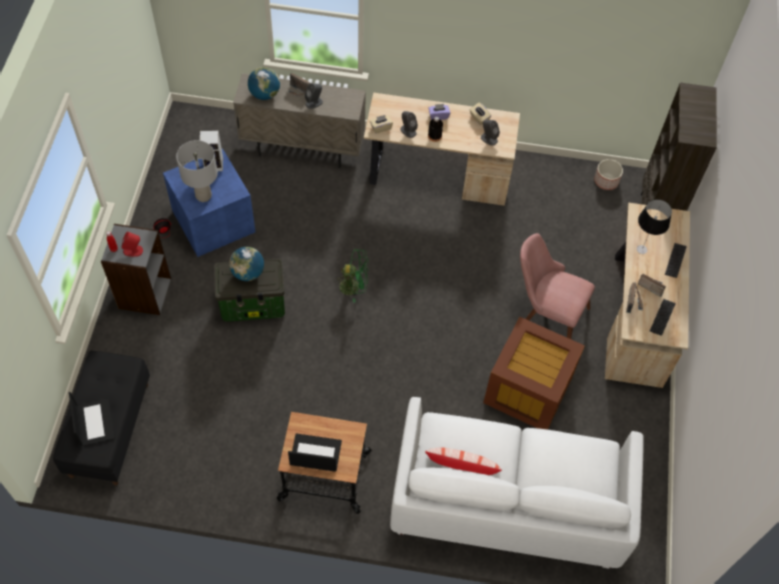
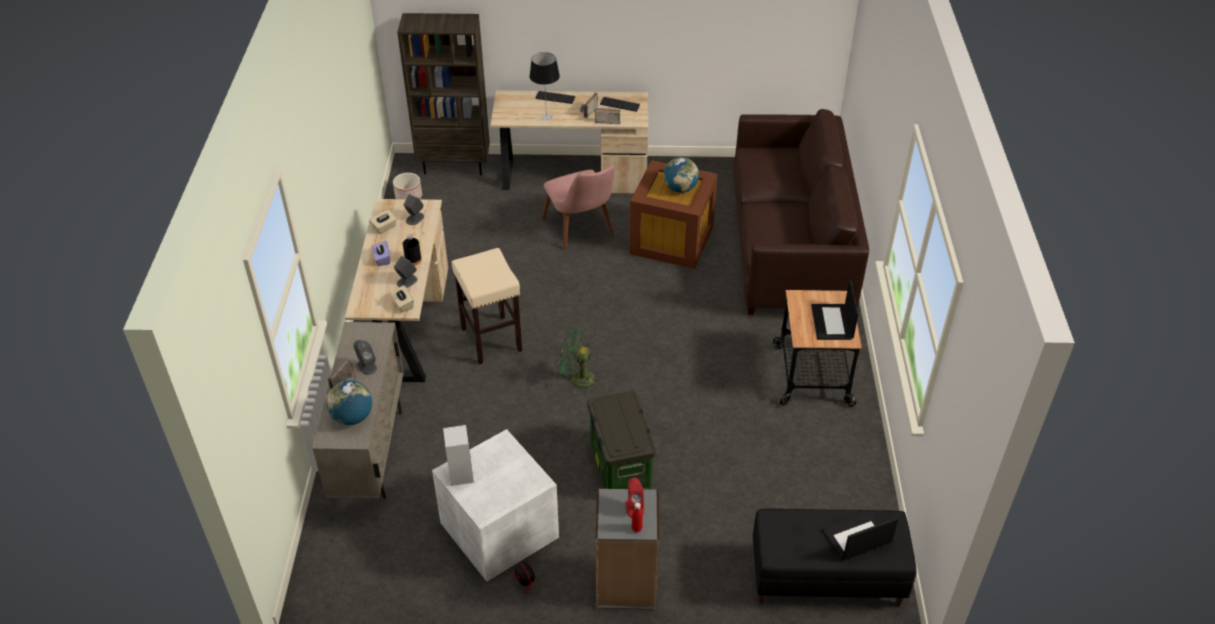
camera: 95 degrees left, 15 degrees down
blue storage box [163,149,256,257] -> white storage box [432,429,559,582]
grey table lamp [176,140,218,202] -> none
globe [229,247,264,281] -> globe moved to [664,157,699,193]
green fan [334,249,369,303] -> green fan turned 75 degrees counterclockwise [558,325,598,393]
white sofa [390,397,644,569] -> brown sofa [733,109,869,315]
pillow [425,448,502,475] -> none
pink chair [520,233,595,339] -> pink chair turned 45 degrees counterclockwise [541,165,615,250]
none -> beige stool [451,248,522,364]

